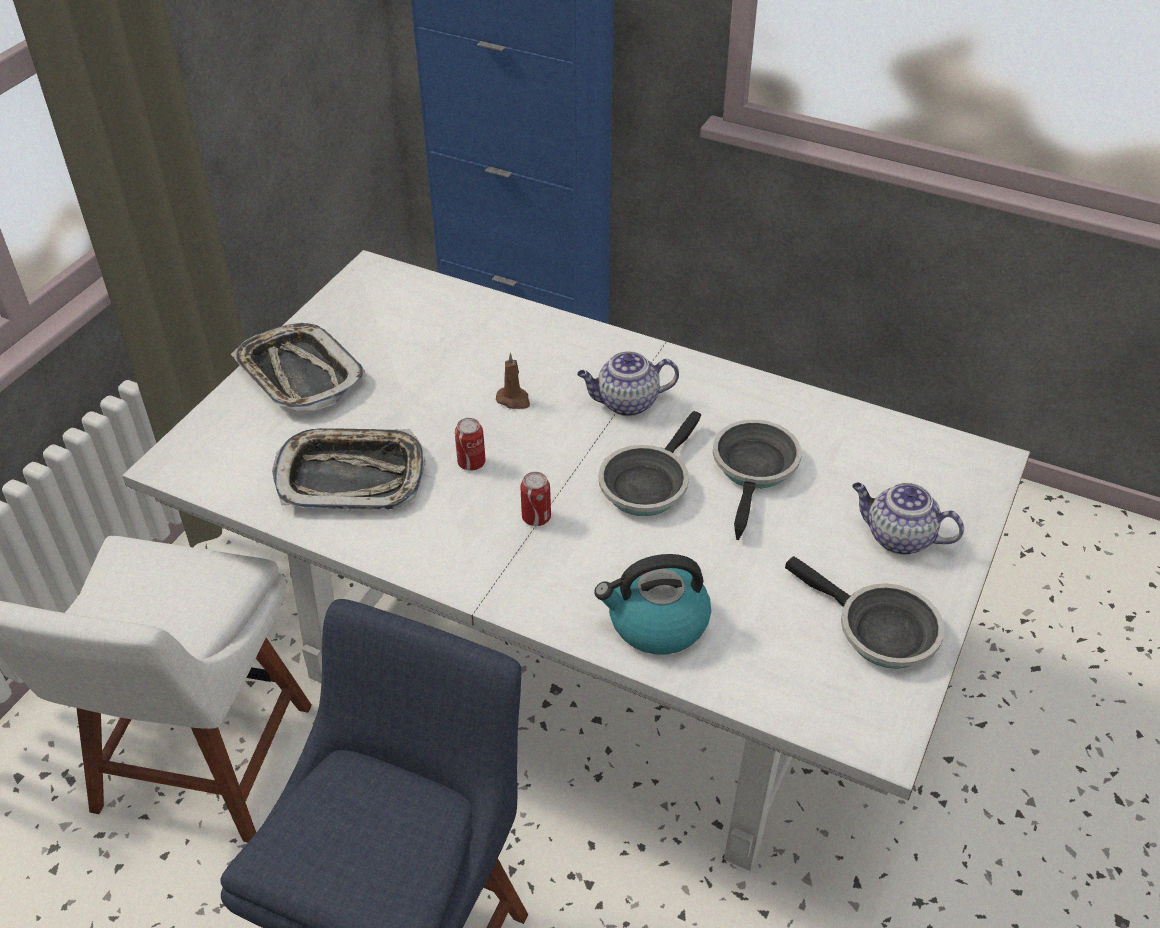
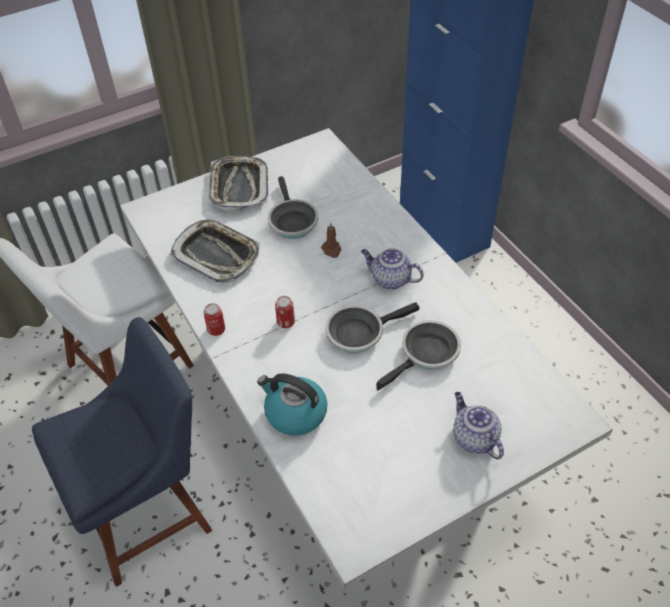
camera: 35 degrees right, 5 degrees up
can [455,418,486,471] -> can moved to [204,303,225,336]
frying pan [785,556,944,669] -> frying pan moved to [268,176,318,239]

